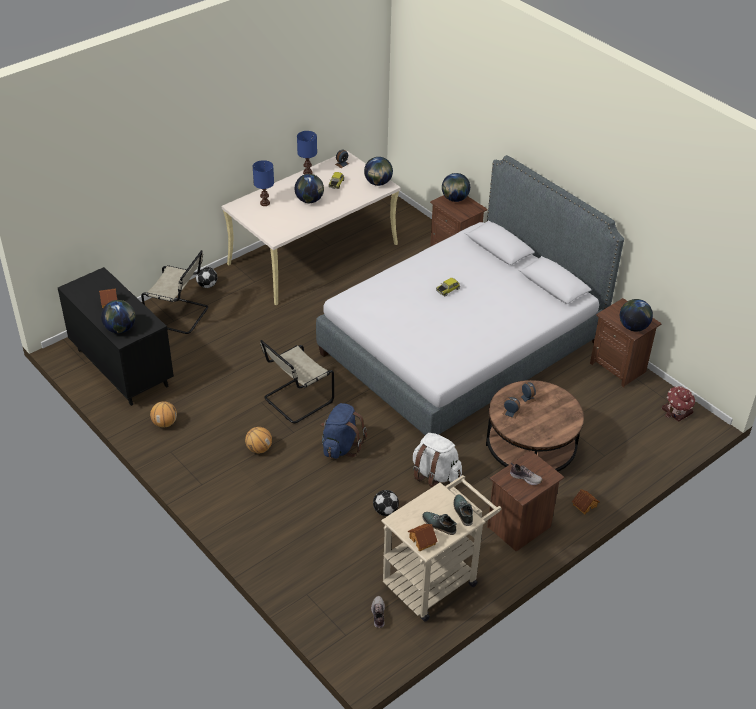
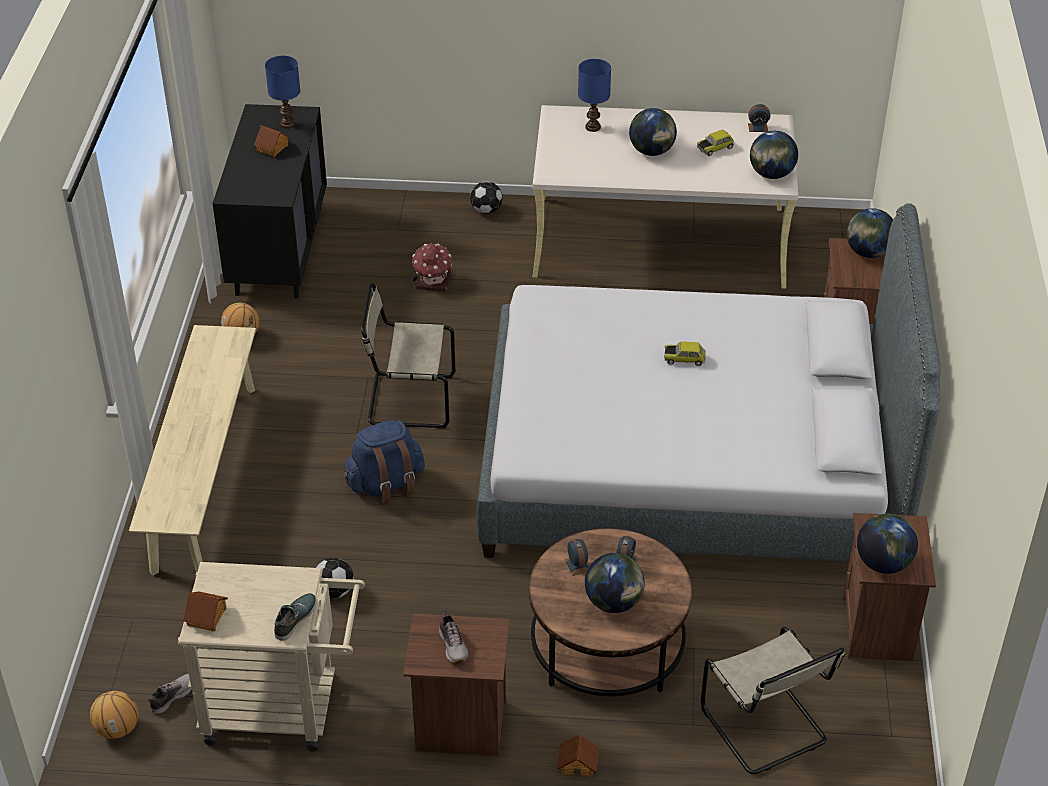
camera: 45 degrees right, 0 degrees up
globe [101,300,136,333] -> globe moved to [585,553,645,613]
beige chair [141,250,208,334] -> beige chair moved to [701,627,845,774]
basketball [245,427,272,453] -> basketball moved to [90,691,138,739]
blue table lamp [297,131,317,175] -> blue table lamp moved to [265,56,300,128]
white backpack [413,433,462,487] -> none
shoe [422,512,457,535] -> none
toy house [662,386,695,422] -> toy house moved to [412,243,452,292]
none -> beige bench [129,325,256,576]

